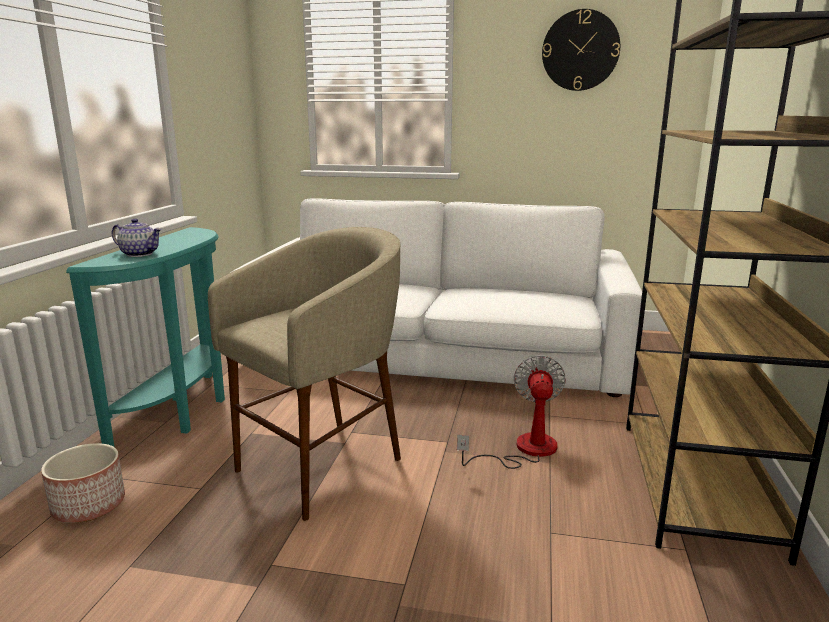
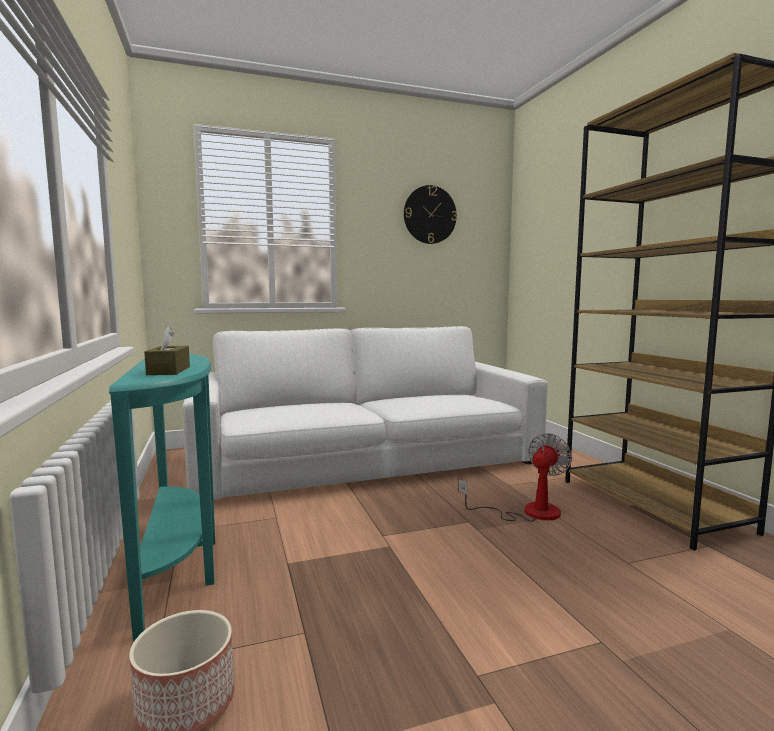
camera: 30 degrees left, 10 degrees down
teapot [112,218,162,257] -> brown tissue box [144,326,190,375]
beige stool [208,227,401,521] -> none
fan [457,355,566,469] -> fan turned 60 degrees clockwise [459,433,572,522]

